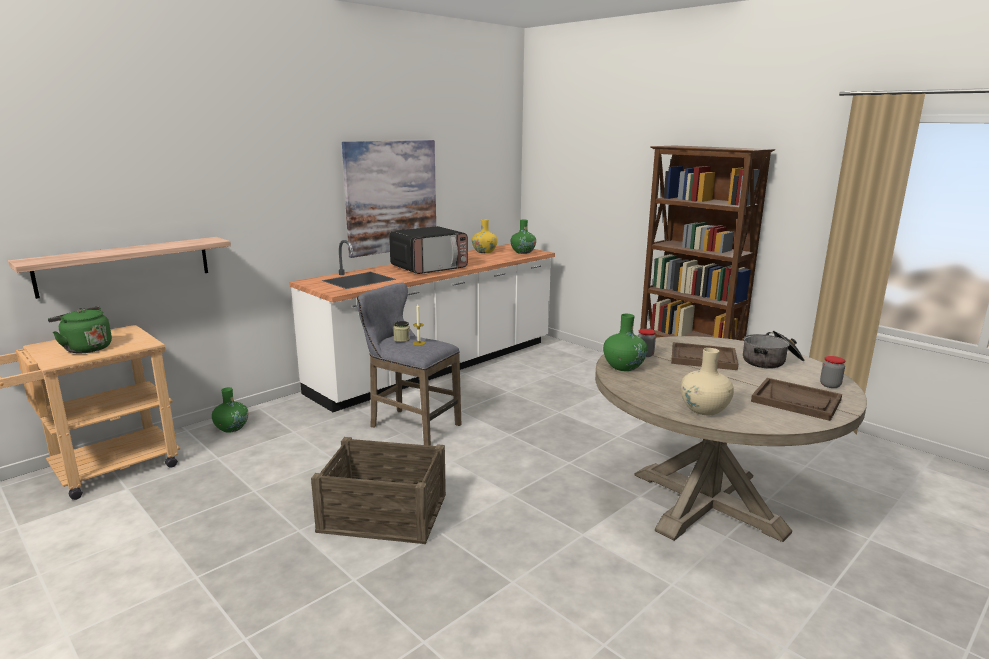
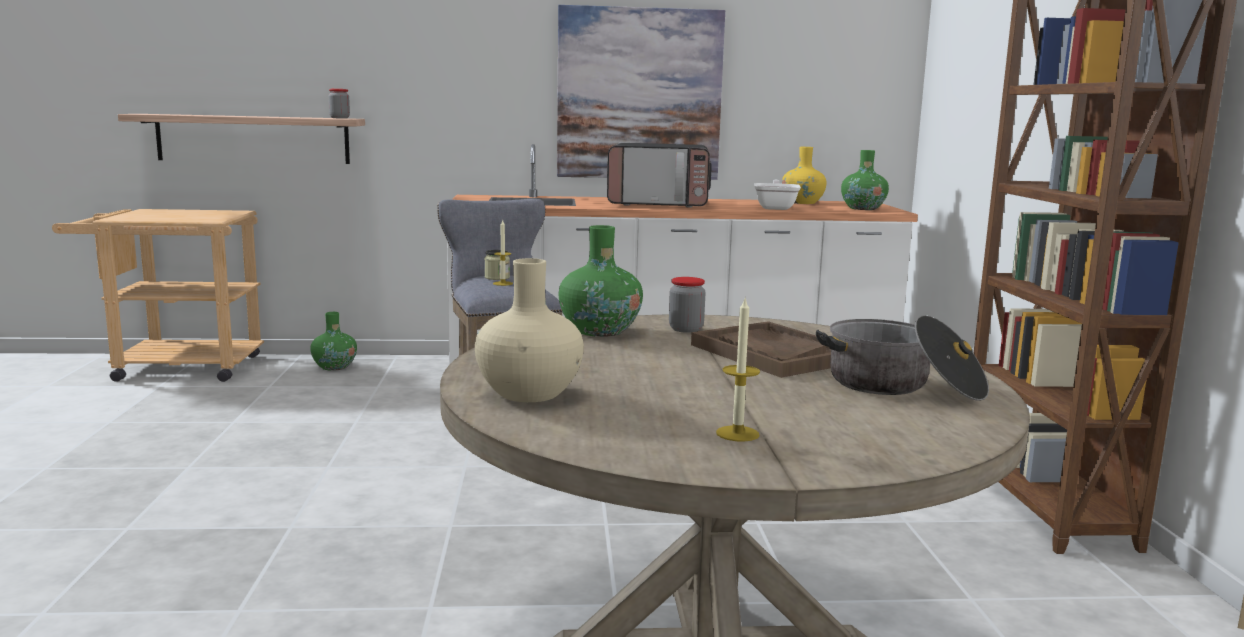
camera: 40 degrees right, 5 degrees down
green kettle [48,306,112,353] -> none
crate [311,437,446,544] -> none
brown tray [751,378,842,421] -> candle [716,296,760,442]
jar [820,356,845,388] -> jar moved to [329,89,350,119]
none -> frying pan [754,180,801,210]

